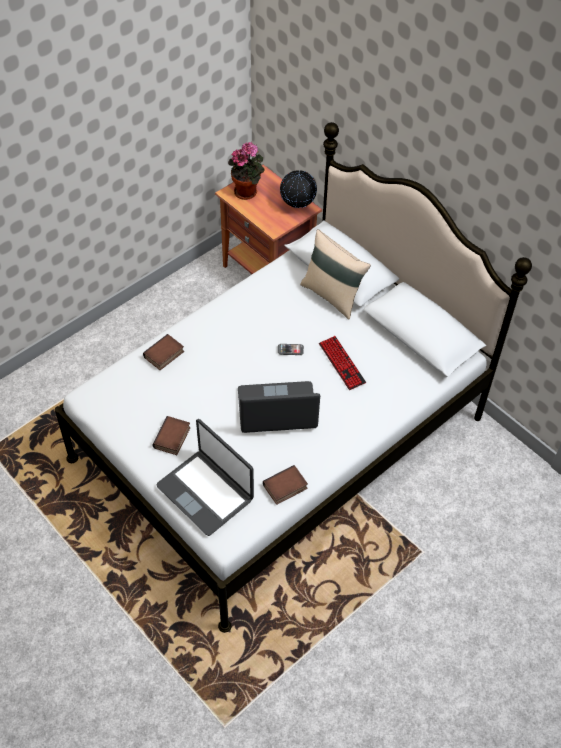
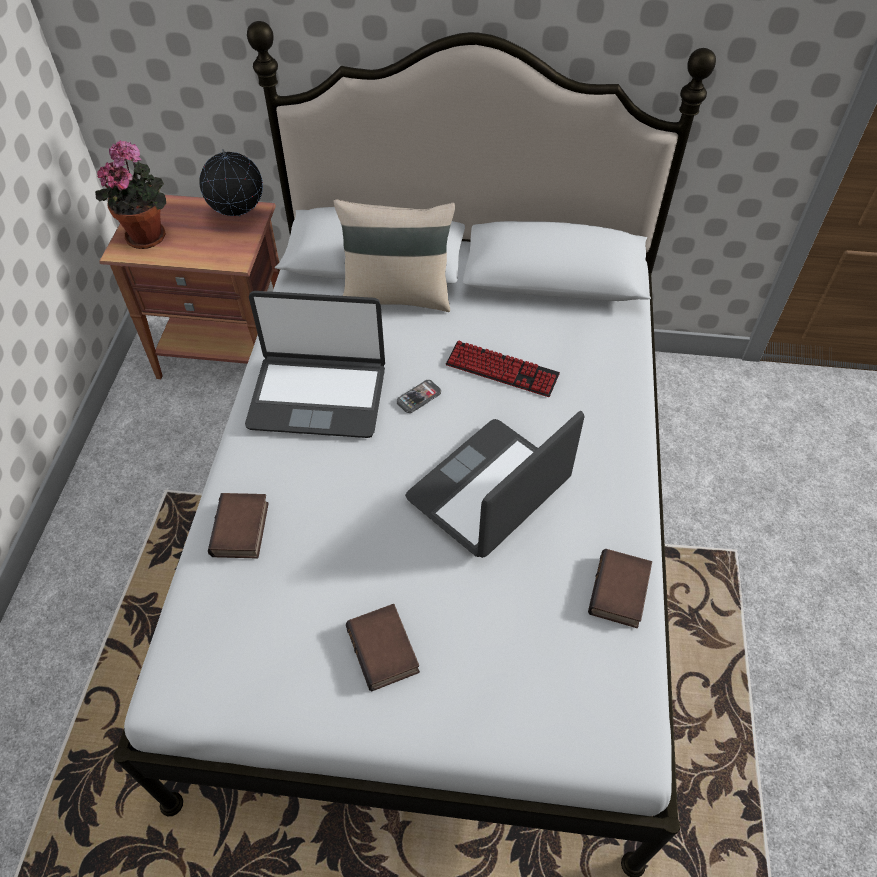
camera: 40 degrees left, 0 degrees up
laptop [156,419,254,536] -> laptop moved to [245,291,385,438]

